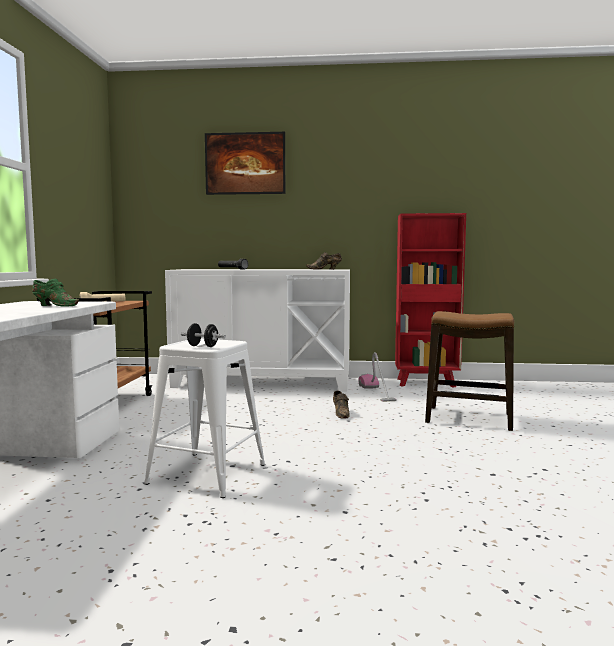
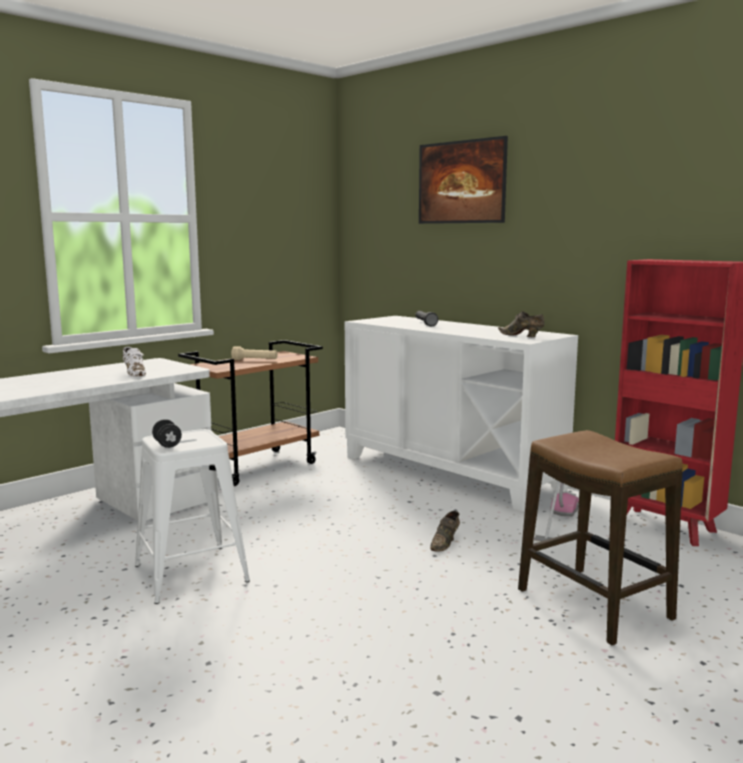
camera: 40 degrees right, 5 degrees up
green shoe [32,279,79,307] -> white shoe [122,347,146,377]

